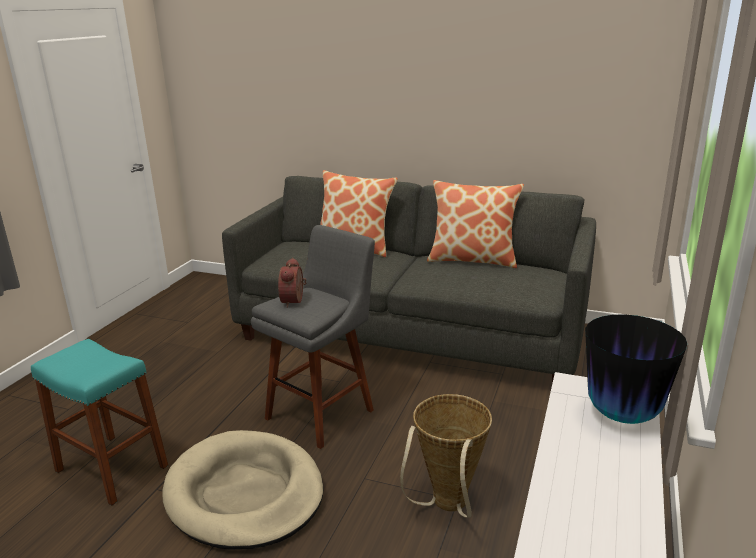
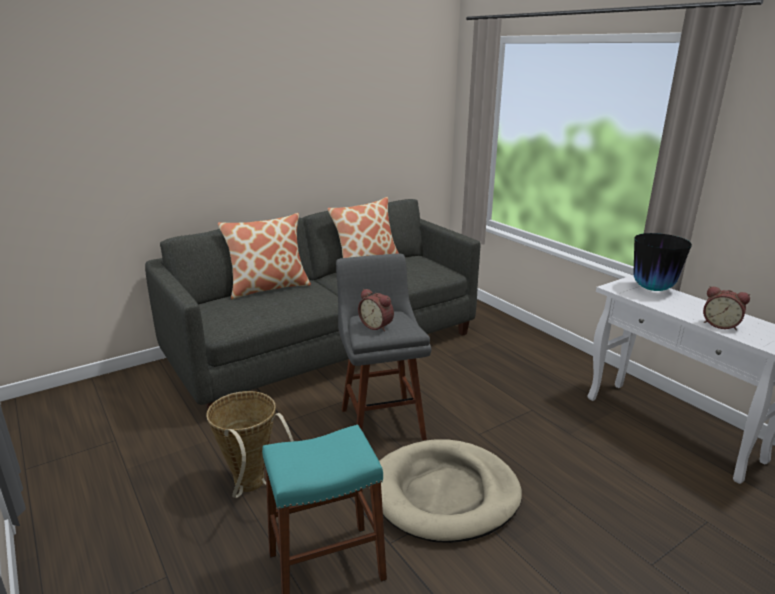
camera: 55 degrees left, 0 degrees up
basket [400,394,492,518] -> basket moved to [206,391,294,498]
none -> alarm clock [703,286,750,330]

